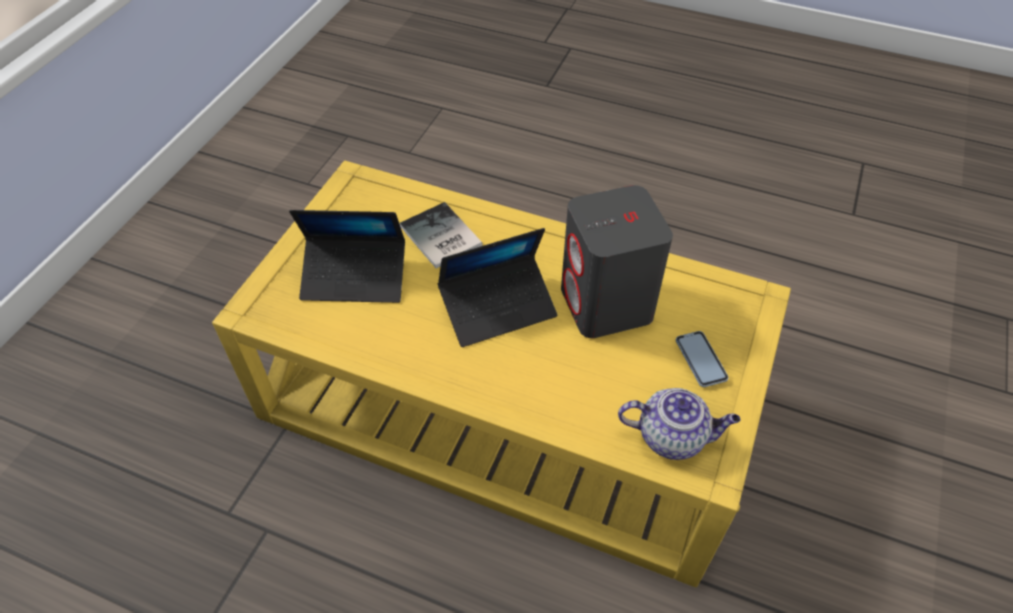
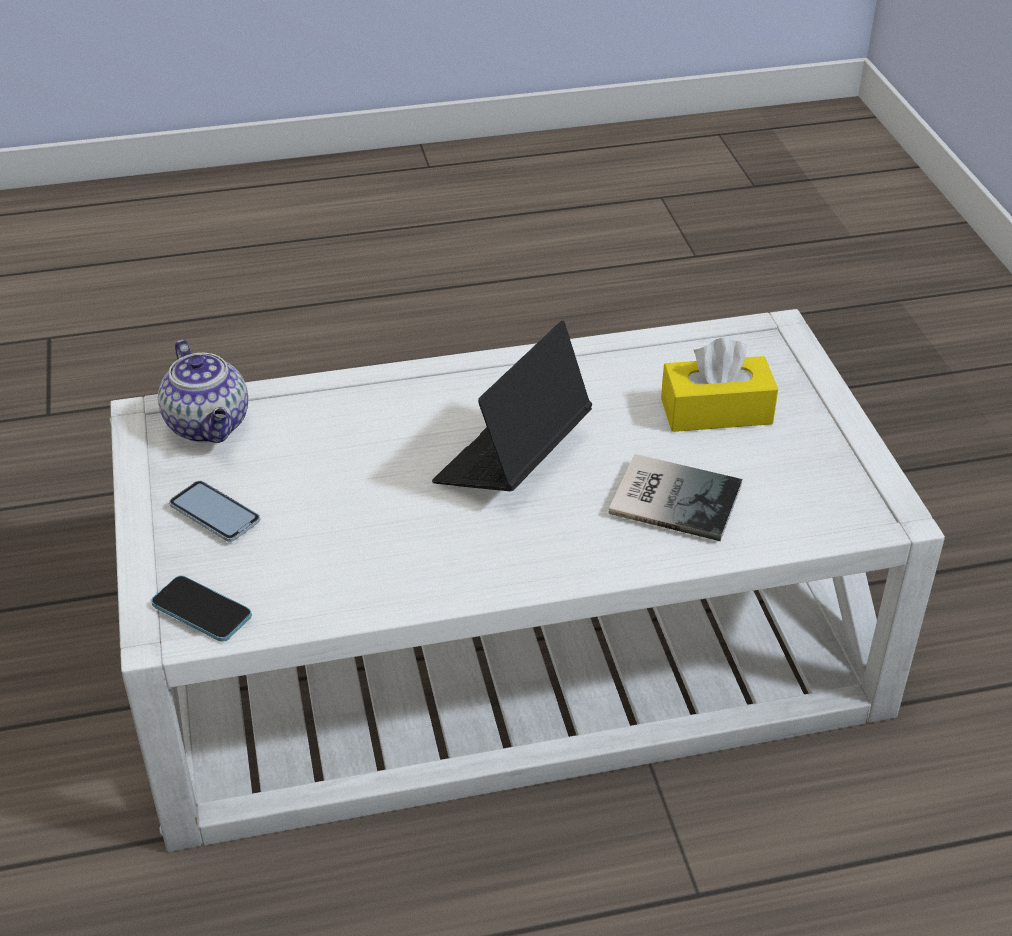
camera: 145 degrees right, 10 degrees down
yellow coffee table [212,161,791,587] -> white coffee table [110,309,945,852]
laptop [289,210,405,303] -> yellow tissue box [661,337,778,432]
grey speaker [561,185,673,338] -> none
teapot [618,388,740,460] -> teapot turned 90 degrees counterclockwise [158,339,248,443]
none -> phone [151,576,252,642]

